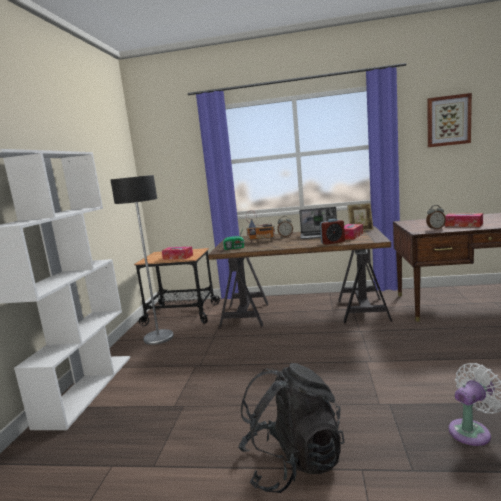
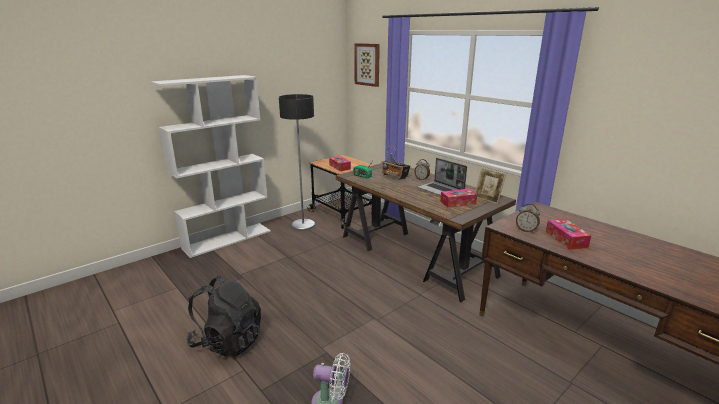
camera: 40 degrees right, 10 degrees up
alarm clock [320,219,345,245] -> none
picture [427,93,472,147] -> picture moved to [354,43,380,87]

